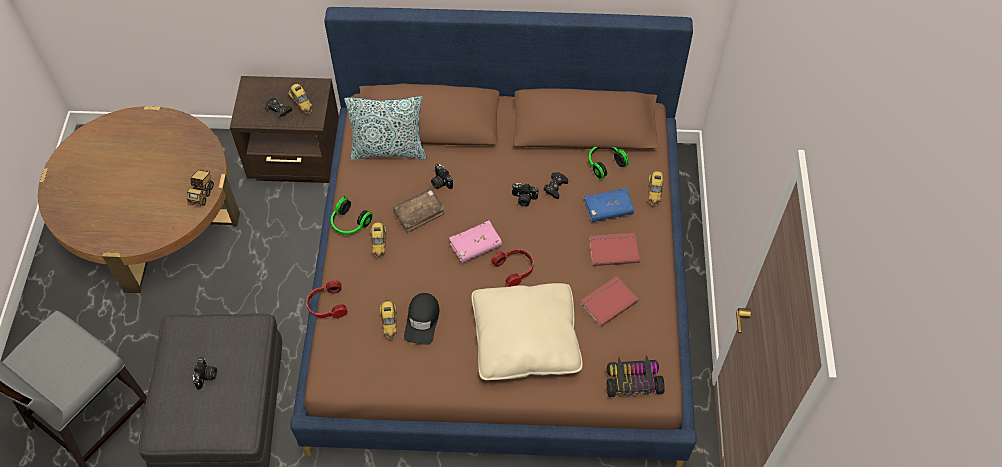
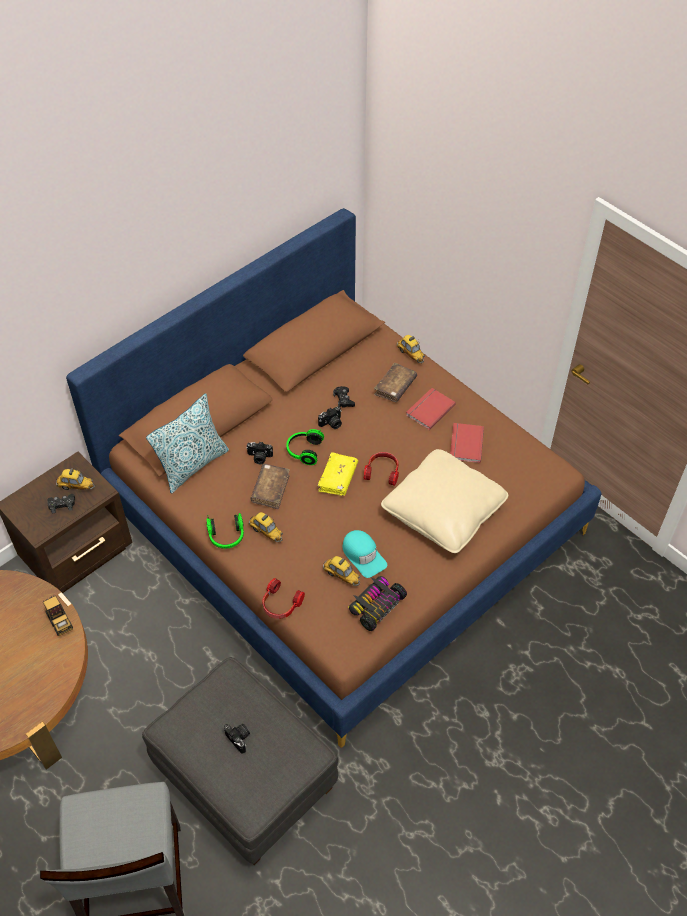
camera: 45 degrees left, 5 degrees down
black cap [404,293,439,345] -> turquoise cap [342,530,387,578]
pink book [449,220,502,263] -> yellow book [318,452,358,496]
blue book [584,187,634,222] -> brown book [374,363,417,402]
headphones [589,147,629,180] -> headphones moved to [286,429,324,465]
toy car [607,355,665,397] -> toy car moved to [348,576,407,631]

